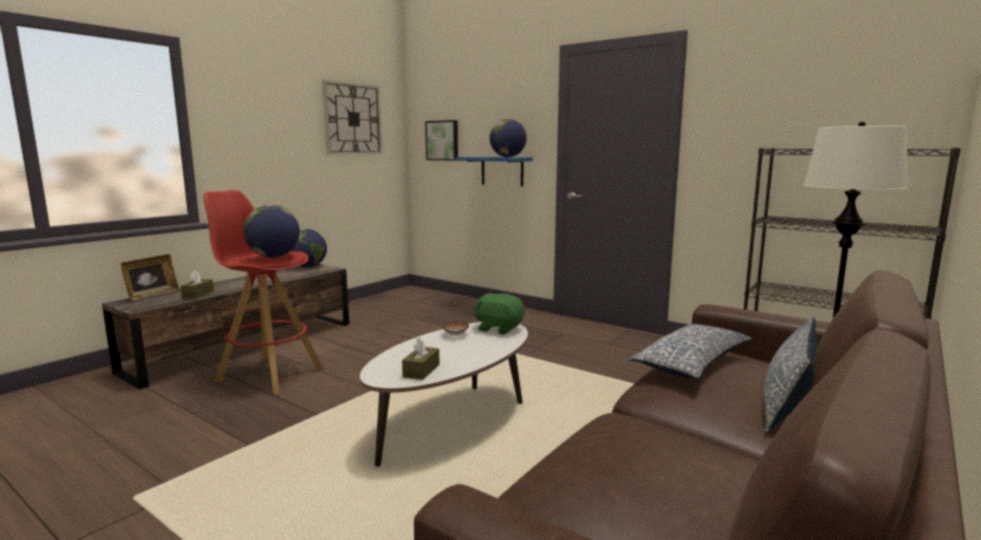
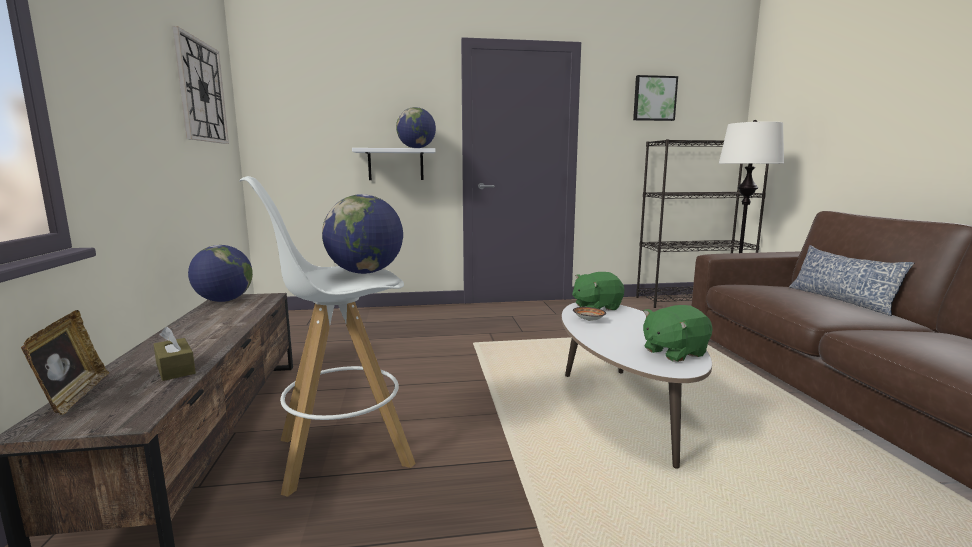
camera: 45 degrees left, 0 degrees up
red stool [204,190,324,395] -> white stool [239,176,416,497]
brown tissue box [402,337,440,380] -> green plush toy [643,305,713,362]
picture [425,120,458,161] -> picture moved to [633,75,678,121]
blue shelf [455,157,533,187] -> white shelf [352,148,436,180]
pillow [629,324,752,378] -> none

